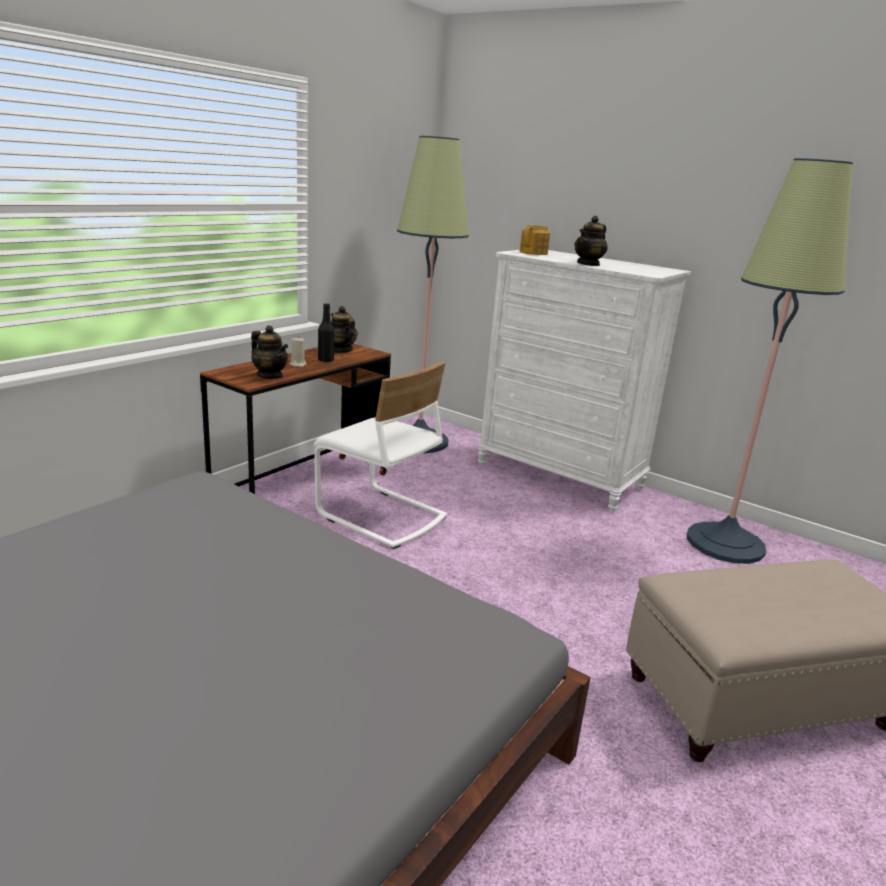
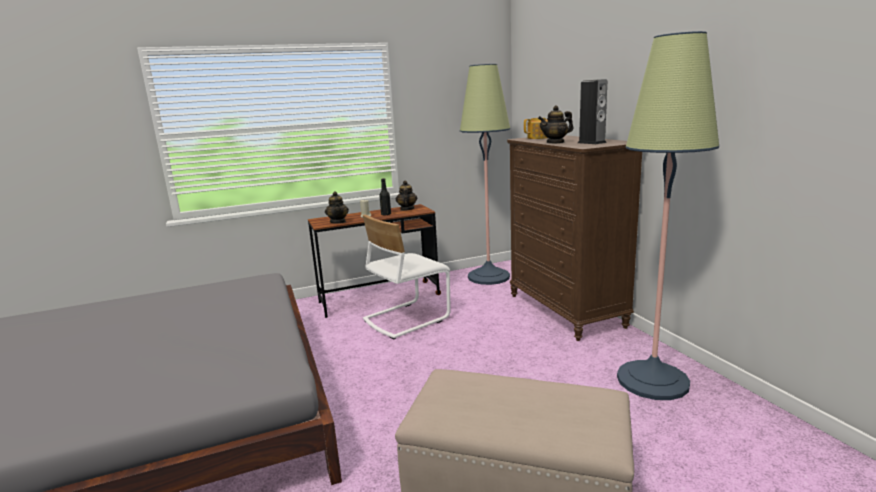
camera: 35 degrees right, 5 degrees down
white chair [314,362,447,549] -> white chair turned 75 degrees clockwise [363,215,451,339]
white dresser [478,250,691,512] -> brown dresser [507,135,642,341]
none -> speaker [578,79,607,144]

